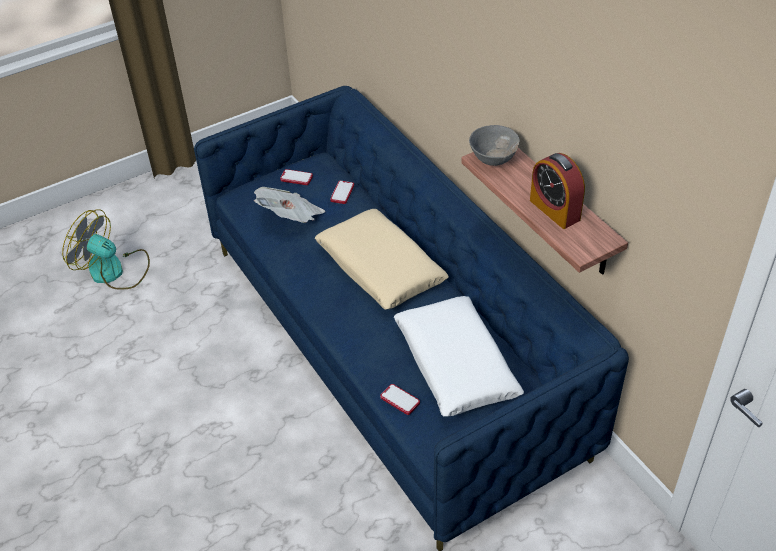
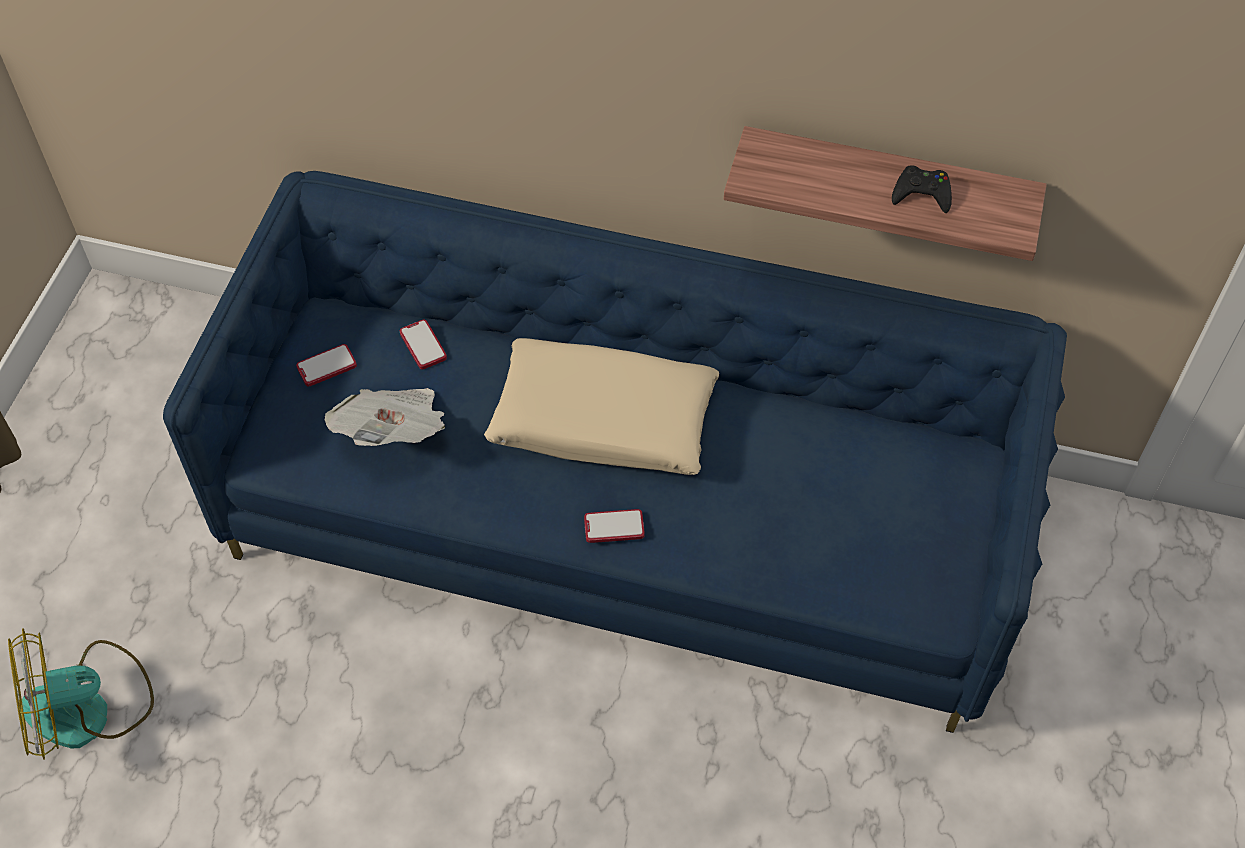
camera: 45 degrees left, 10 degrees up
phone [380,384,420,415] -> phone moved to [584,509,644,543]
white pillow [394,296,524,416] -> none
grey bowl [469,125,520,166] -> none
alarm clock [530,153,585,229] -> black game controller [892,166,952,213]

